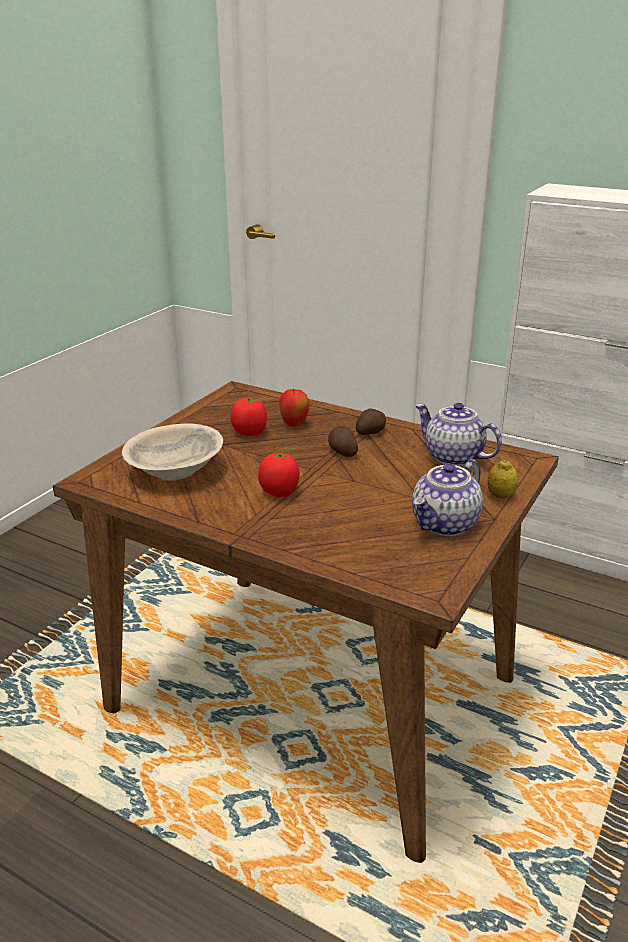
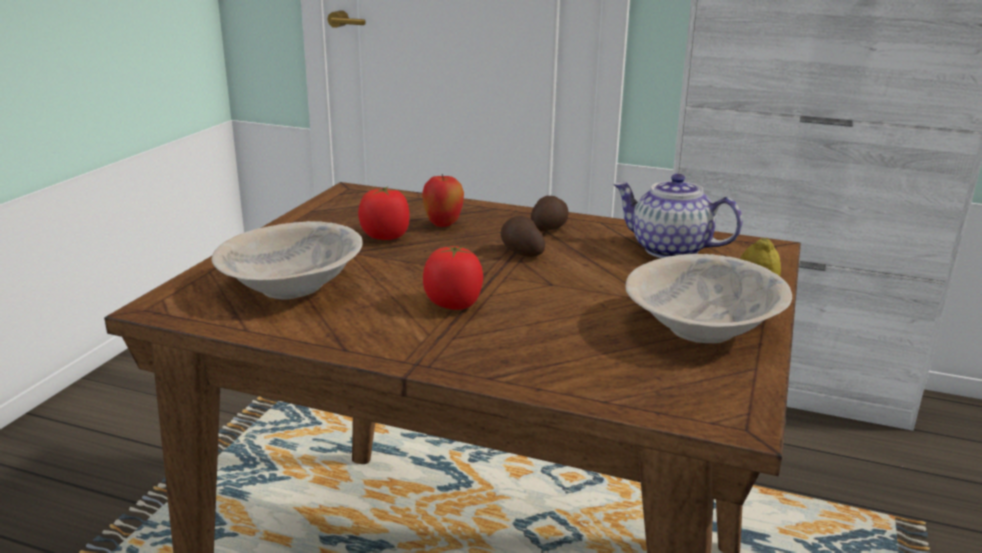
camera: 10 degrees left, 5 degrees down
teapot [412,459,483,536] -> beige bowl [625,254,792,343]

